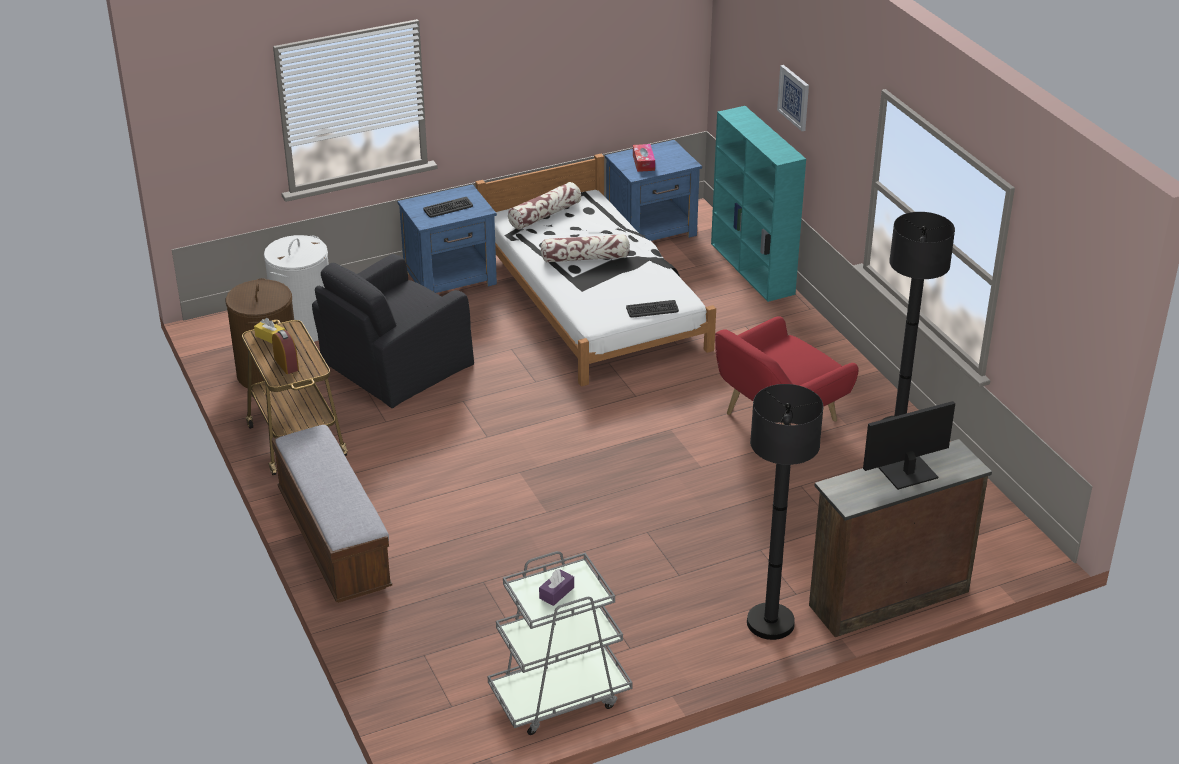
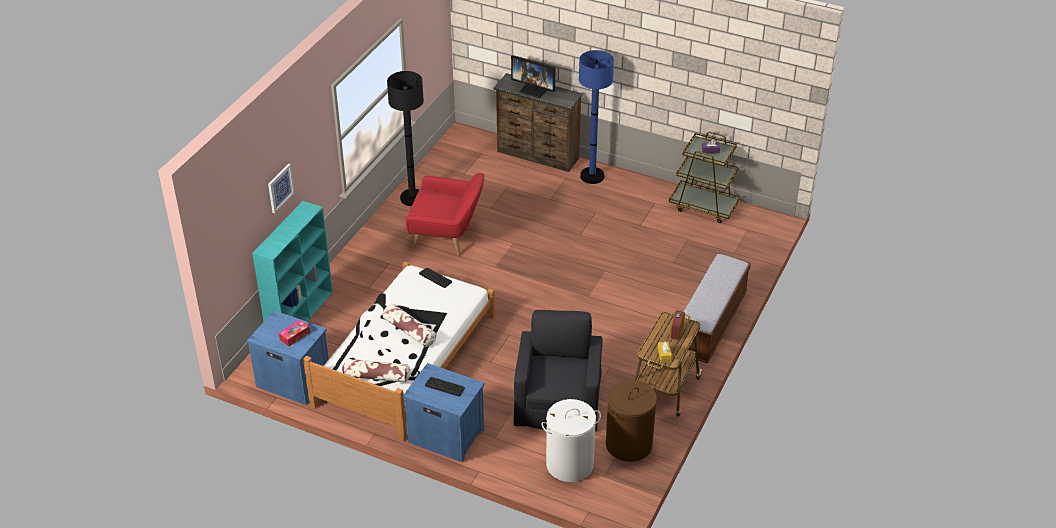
camera: 130 degrees left, 5 degrees up
black armchair [312,254,474,408] -> black armchair turned 90 degrees counterclockwise [514,310,602,432]
grey cart [488,551,633,735] -> brown cart [669,132,740,223]
black floor lamp [747,384,824,640] -> blue floor lamp [579,50,614,184]

